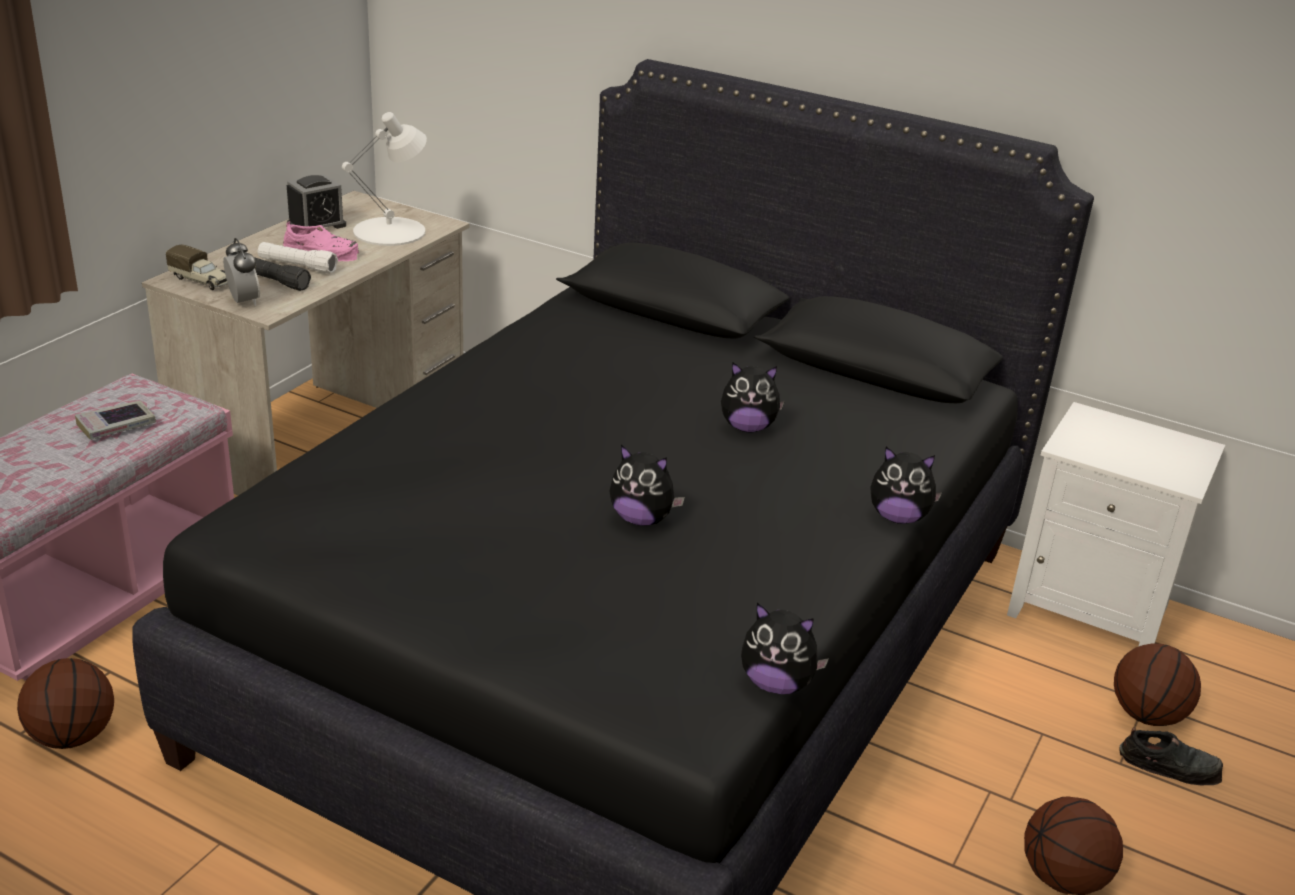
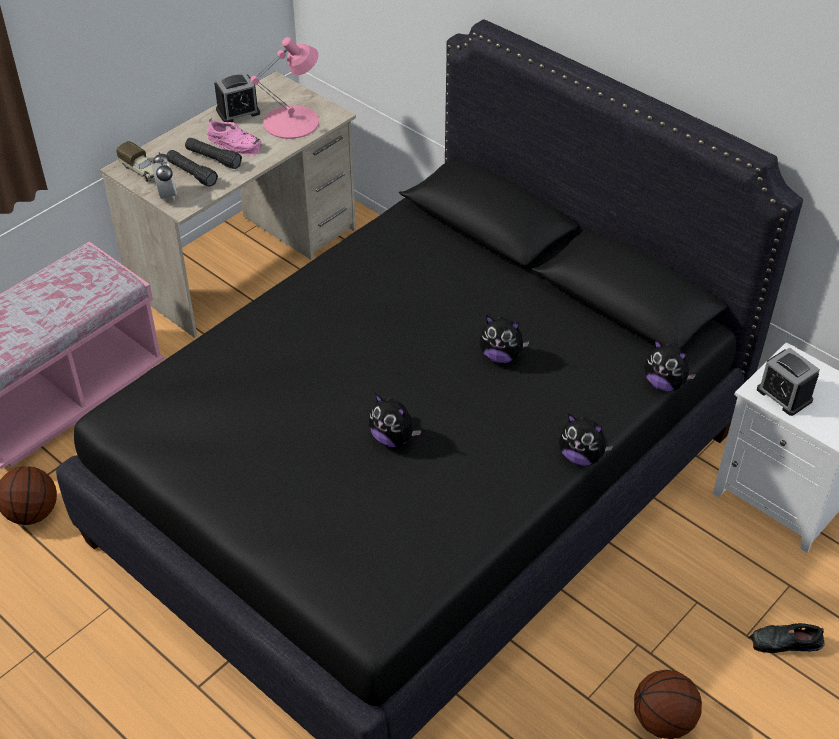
camera: 15 degrees right, 15 degrees up
book [75,401,156,440] -> none
white flashlight [258,242,338,274] -> black flashlight [185,138,242,169]
white table lamp [342,112,427,246] -> pink table lamp [251,37,319,139]
plush toy [741,603,829,694] -> plush toy moved to [644,339,696,392]
basketball [1114,643,1201,726] -> none
black shoe [1119,727,1223,786] -> black shoe turned 150 degrees clockwise [749,623,825,653]
none -> alarm clock [757,348,820,416]

